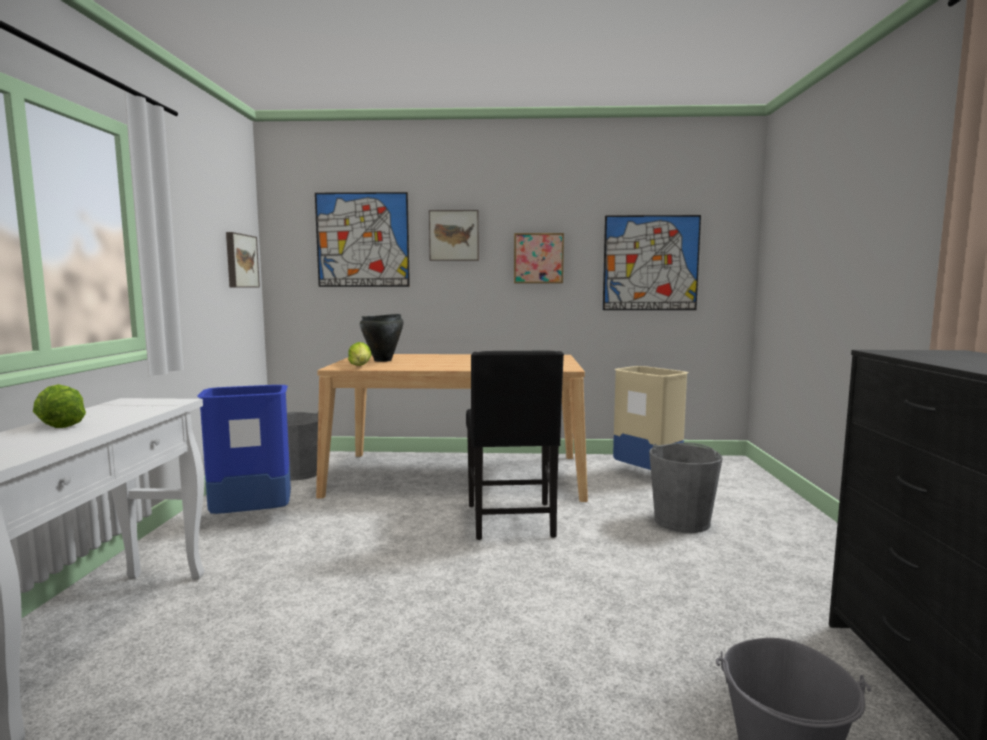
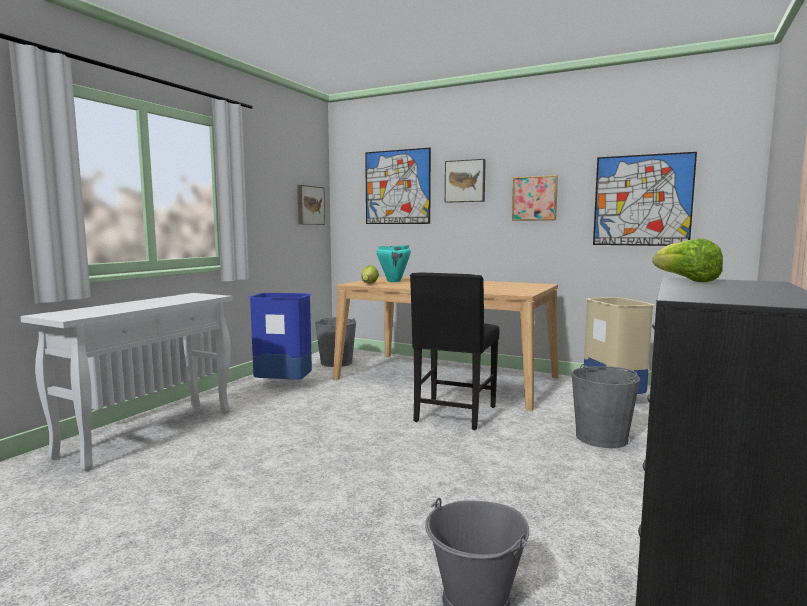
camera: 25 degrees right, 0 degrees up
lettuce [33,384,86,428] -> lettuce moved to [652,238,723,282]
black cooking pot [360,314,403,362] -> turquoise cooking pot [377,245,411,282]

